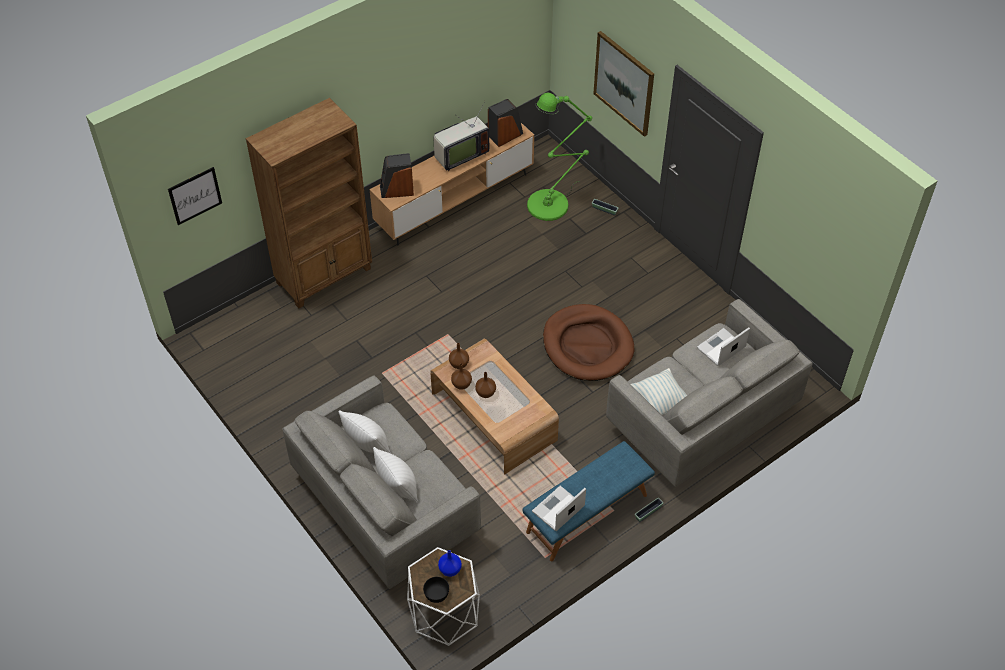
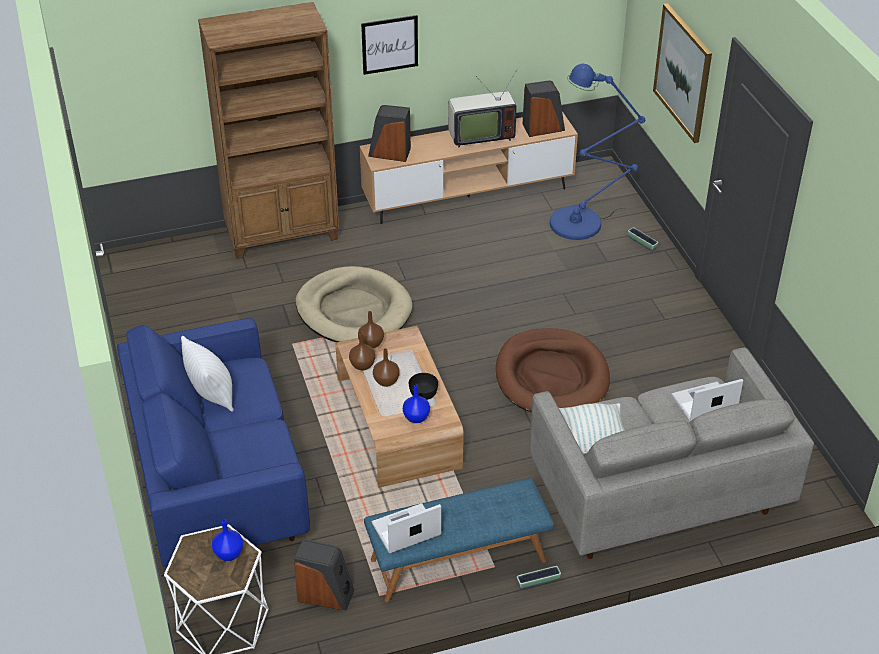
camera: 20 degrees right, 10 degrees down
picture [168,167,222,225] -> picture moved to [361,15,418,75]
grey sofa [282,375,481,589] -> blue sofa [117,318,310,567]
white pillow [373,447,418,503] -> none
black bowl [423,577,449,603] -> black bowl moved to [409,373,438,400]
green floor lamp [527,93,592,221] -> blue floor lamp [550,64,646,240]
none -> speaker [294,539,355,610]
none -> beige dog bed [296,266,412,342]
none -> blue vase [403,385,430,423]

